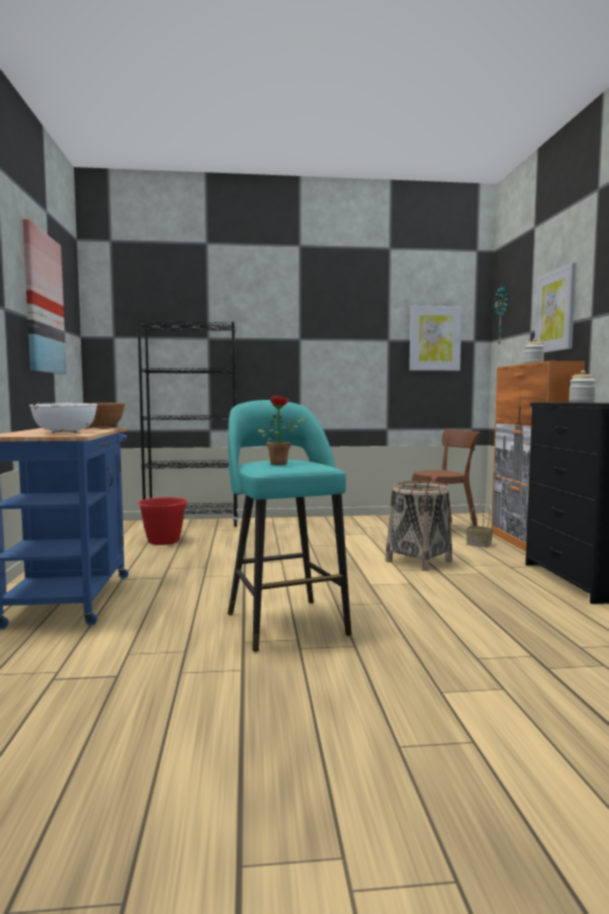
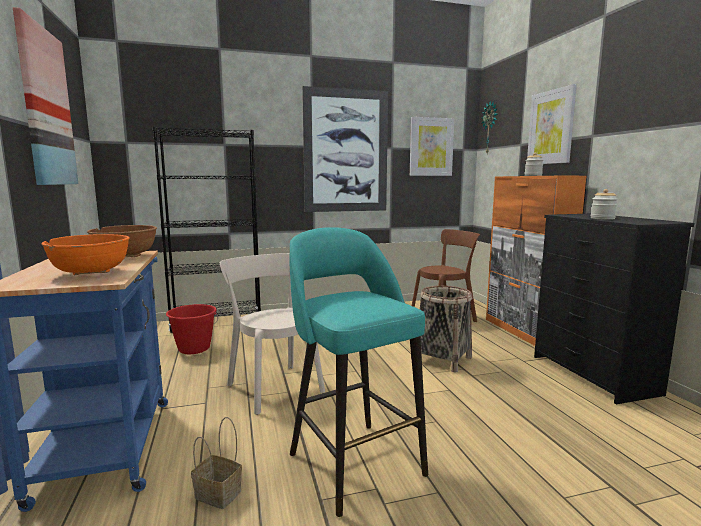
camera: 10 degrees left, 5 degrees up
white bowl [29,403,98,433] -> orange bowl [42,234,130,275]
potted plant [258,396,305,465] -> none
basket [466,502,493,548] -> basket moved to [191,417,242,509]
none -> beige chair [220,253,325,415]
none -> picture [302,86,388,212]

